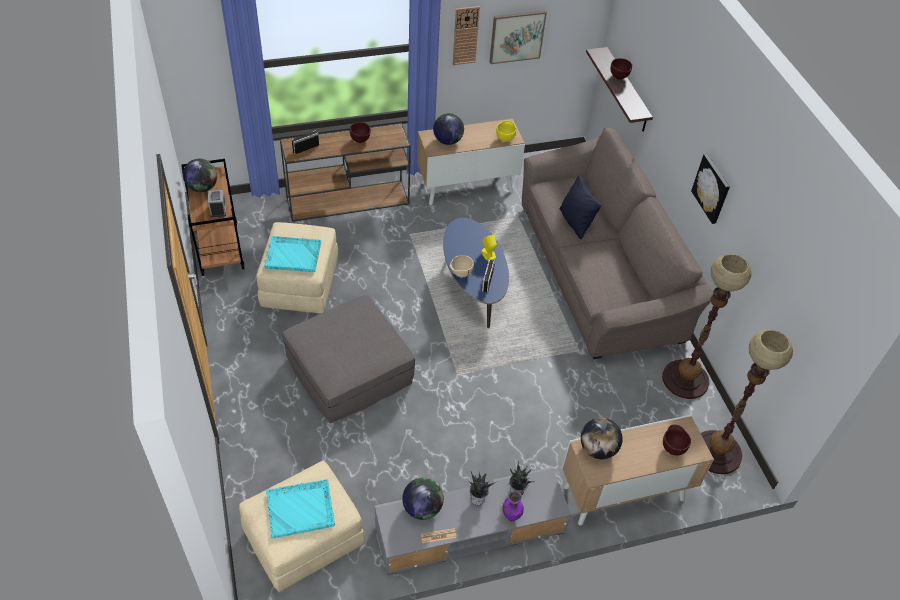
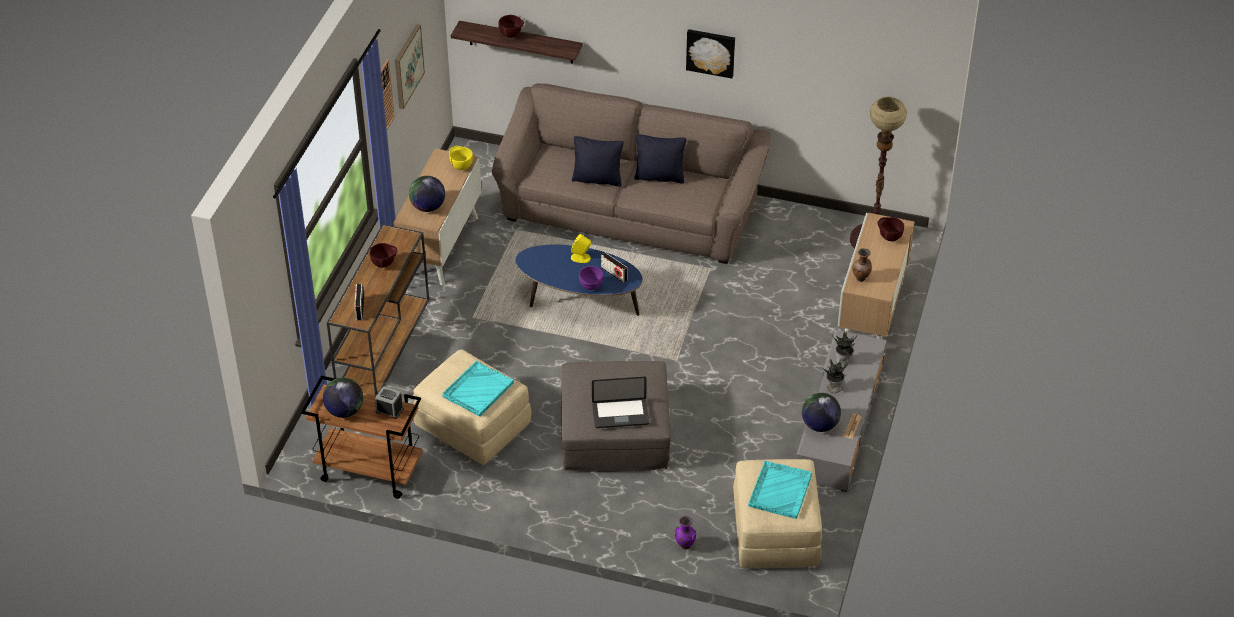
camera: 55 degrees left, 5 degrees down
beige bowl [450,255,474,277] -> purple bowl [579,266,603,290]
purple vase [502,491,524,522] -> purple vase moved to [675,516,696,549]
globe [581,418,623,459] -> brown vase [852,248,872,282]
floor lamp [662,254,752,399] -> none
none -> laptop [592,377,649,428]
none -> black pillow [634,134,687,183]

